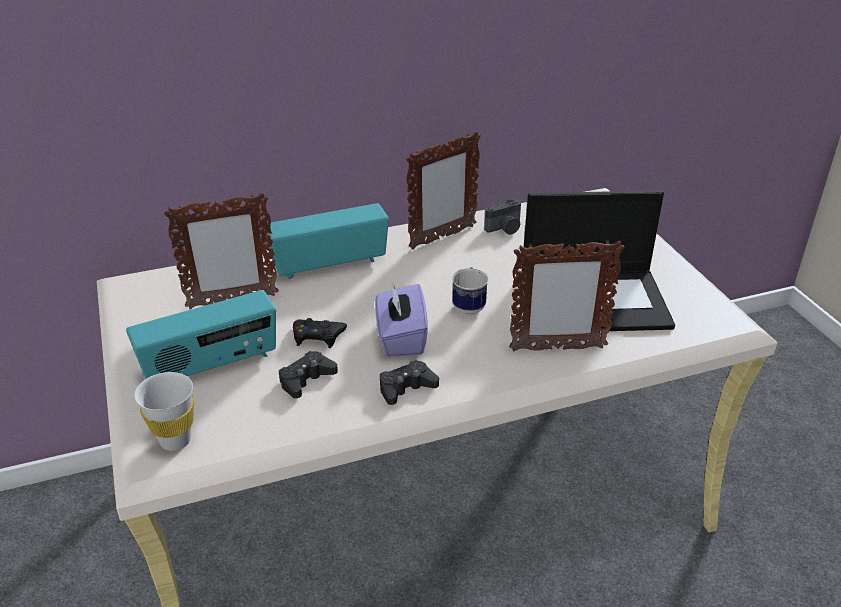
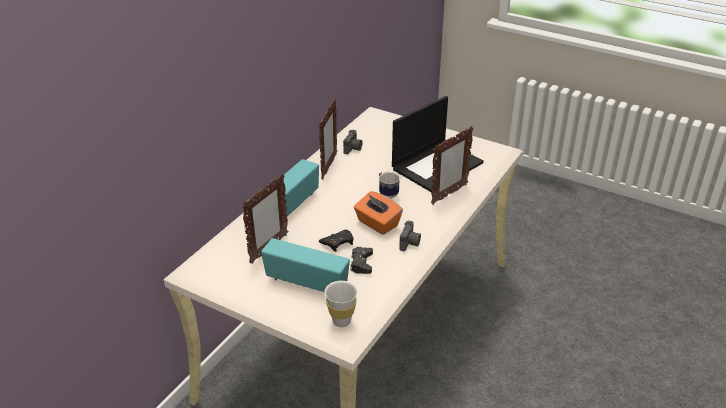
camera: 40 degrees left, 0 degrees up
radio [126,290,276,379] -> radio turned 90 degrees counterclockwise [261,238,350,292]
purple tissue box [375,282,428,357] -> orange tissue box [354,191,403,235]
black game controller [380,360,439,405] -> camera [399,221,421,251]

